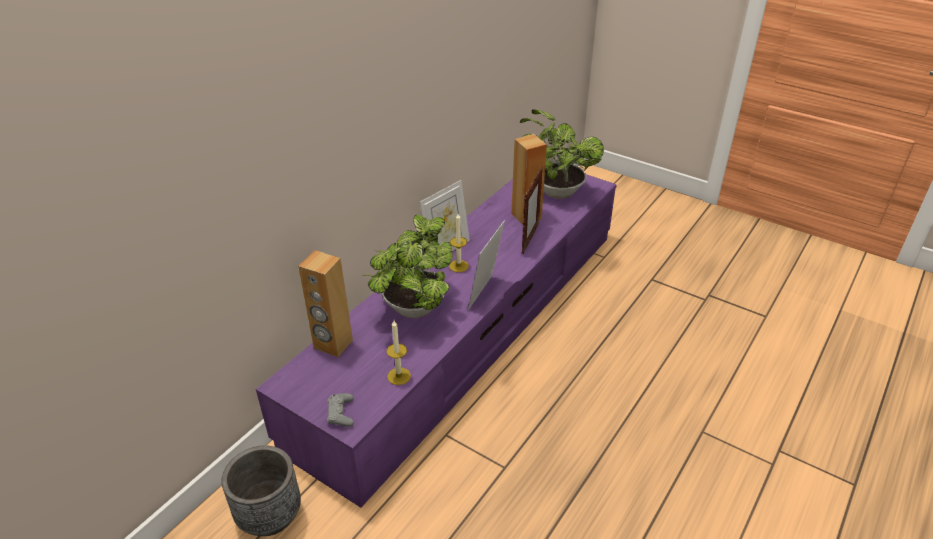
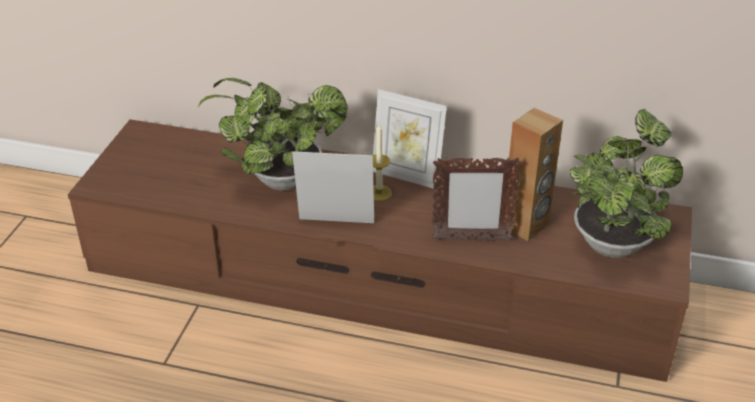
camera: 70 degrees right, 0 degrees up
grey planter [221,445,301,536] -> none
purple tv stand [256,174,617,508] -> brown tv stand [68,119,692,382]
brown speaker [298,250,353,357] -> none
grey game controller [327,393,354,427] -> none
candle [387,320,411,385] -> none

